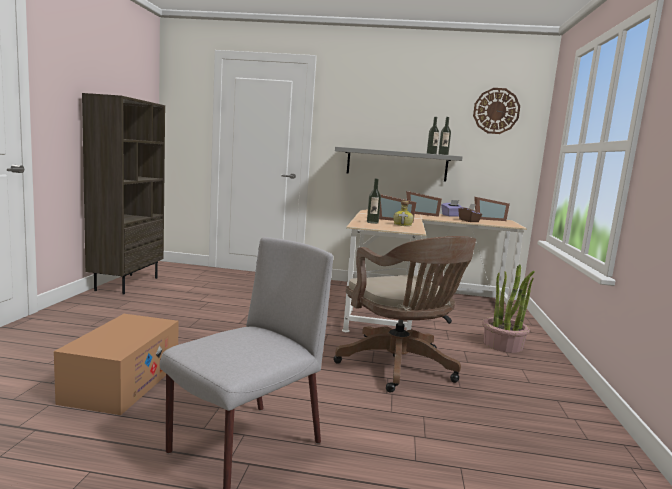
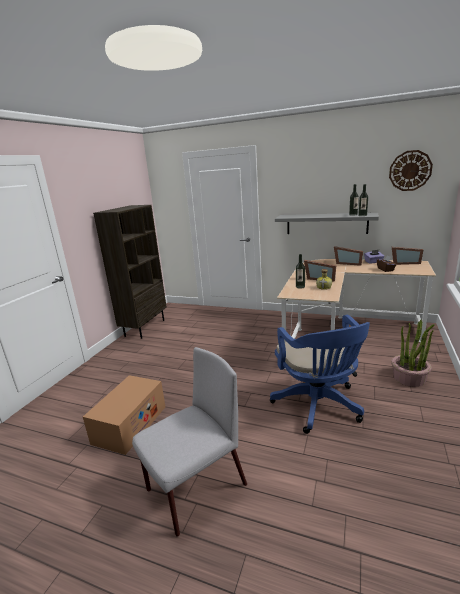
camera: 15 degrees right, 10 degrees up
brown office chair [333,236,476,392] -> blue office chair [270,315,370,434]

